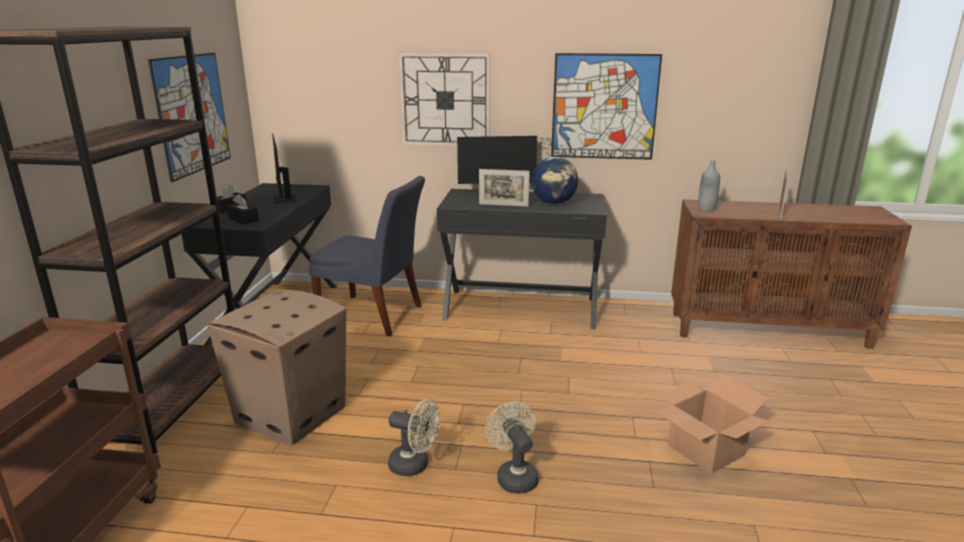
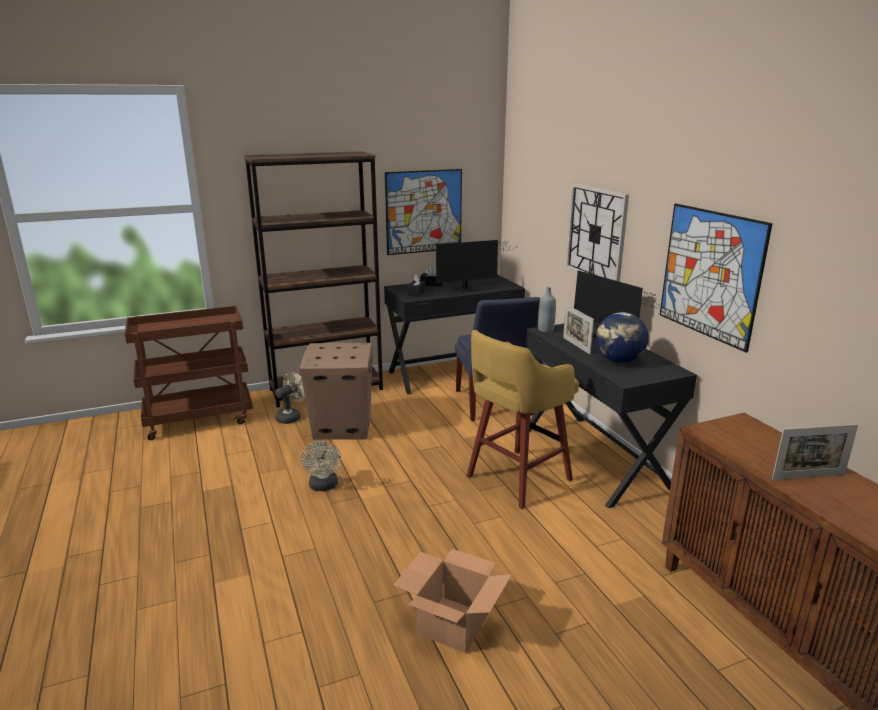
camera: 60 degrees right, 0 degrees up
monitor [272,133,297,203] -> monitor turned 150 degrees counterclockwise [436,240,516,292]
beige fan [485,401,538,494] -> beige fan moved to [275,372,305,424]
grey bottle [698,161,720,212] -> grey bottle moved to [538,287,556,332]
none -> yellow stool [467,330,579,509]

